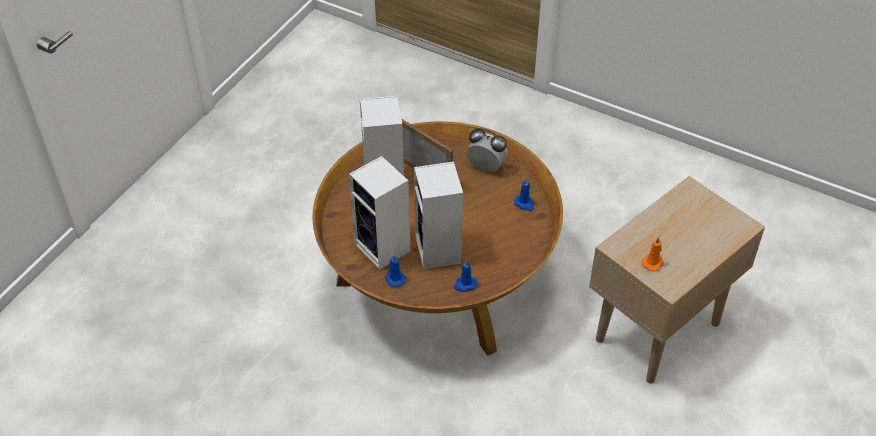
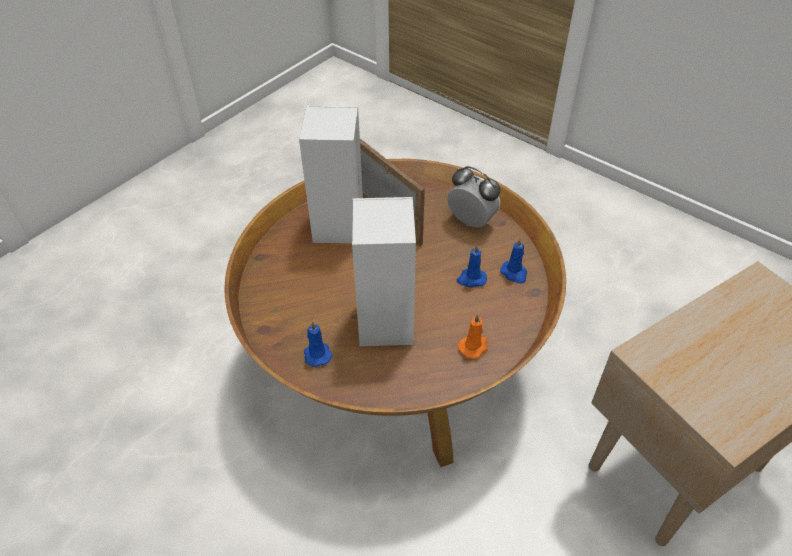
camera: 10 degrees right, 0 degrees up
speaker [349,156,410,270] -> none
blue candle [454,260,477,292] -> blue candle moved to [457,244,487,287]
orange candle [641,237,664,271] -> orange candle moved to [458,314,488,359]

